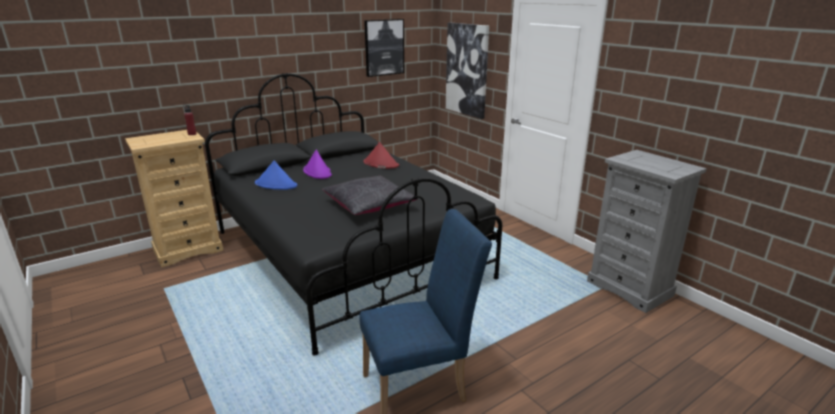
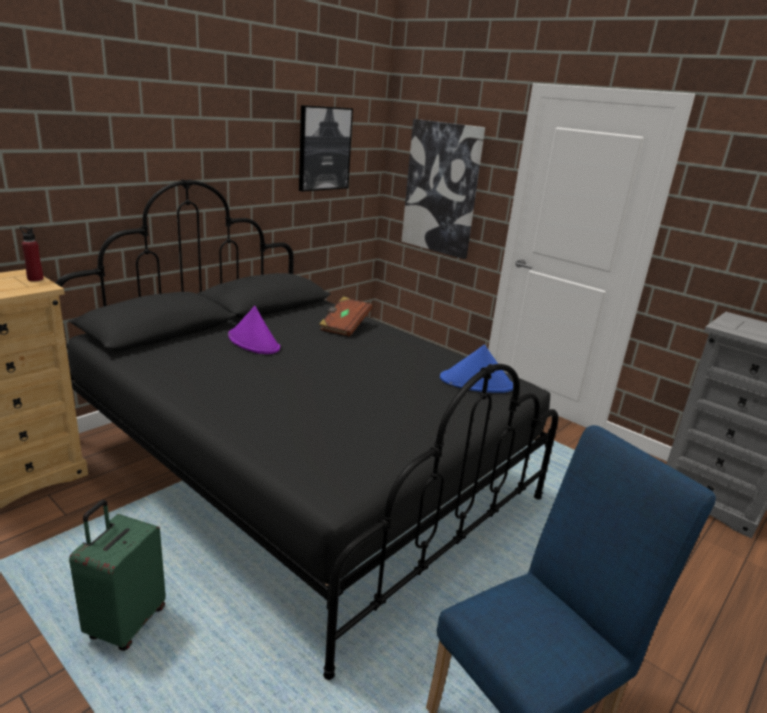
camera: 15 degrees left, 0 degrees up
blue hat [255,160,297,190] -> blue hat moved to [440,345,513,393]
black pillow [322,176,417,215] -> none
red hat [363,142,399,169] -> brown book [319,297,372,337]
none -> green suitcase [69,500,166,651]

